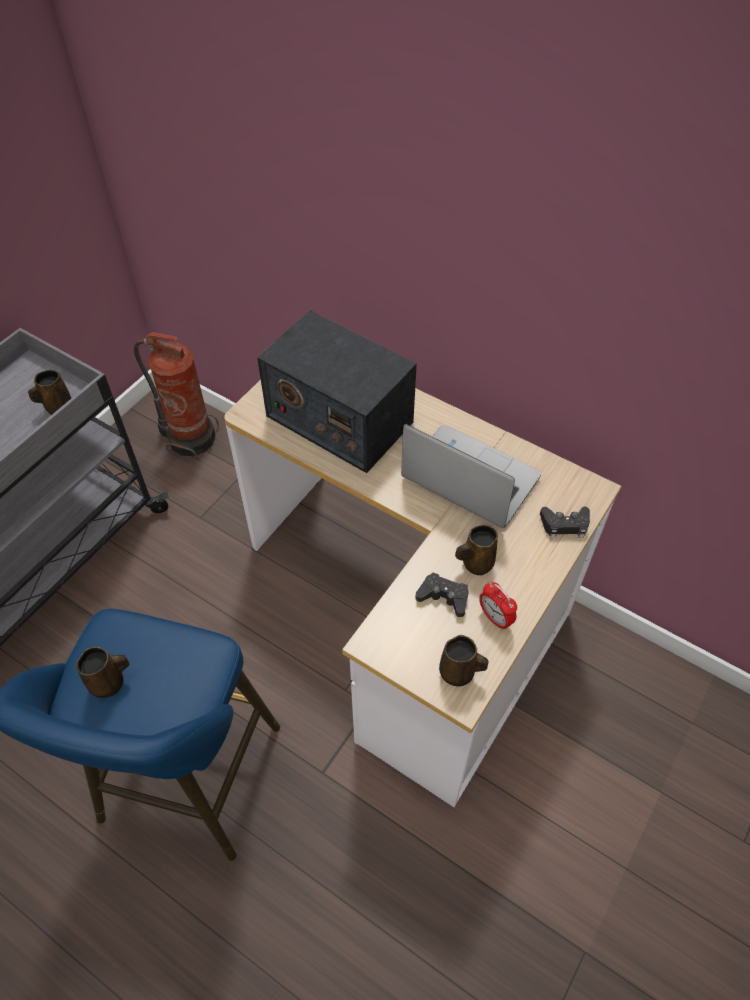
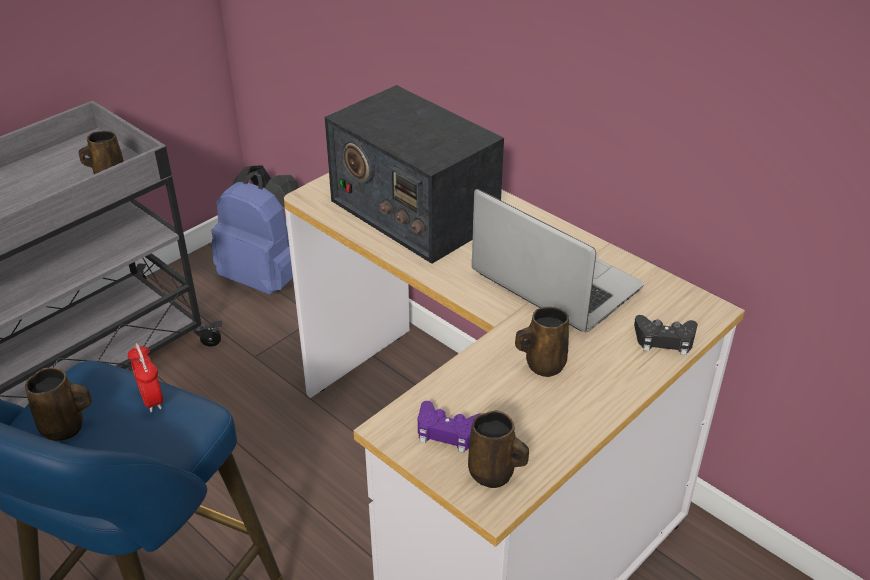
camera: 10 degrees right, 15 degrees down
fire extinguisher [134,332,219,460] -> blue backpack [212,165,299,295]
black game controller [415,573,469,617] -> none
alarm clock [479,582,517,630] -> alarm clock moved to [128,343,163,412]
none -> purple game controller [418,401,479,453]

